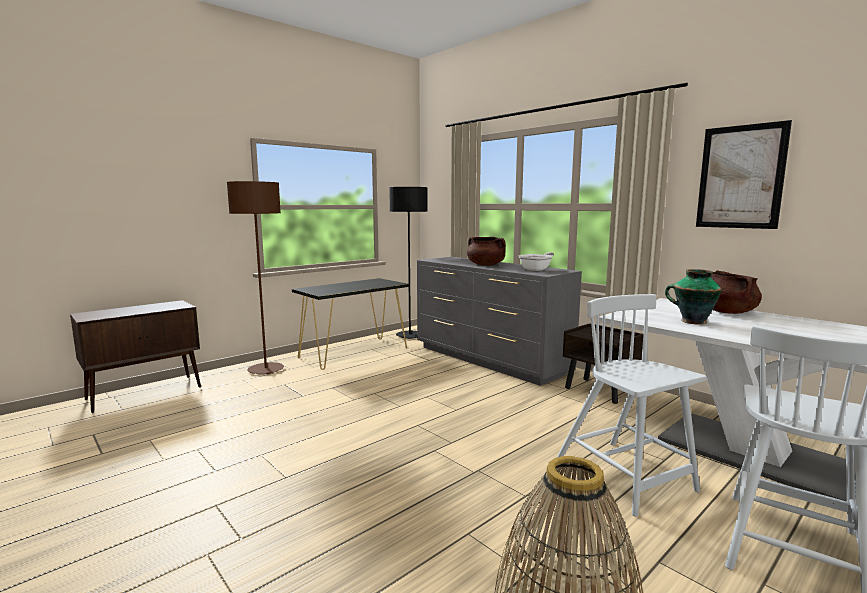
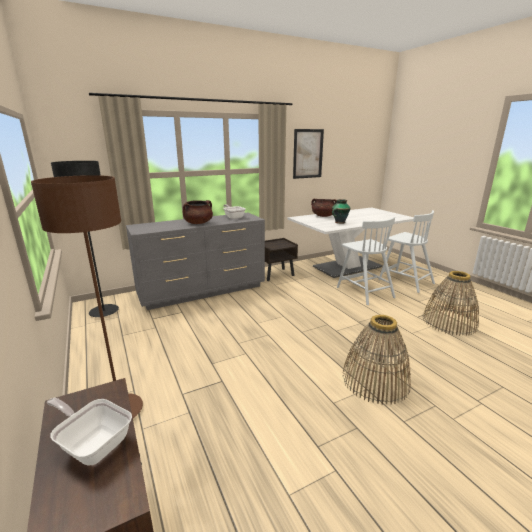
camera: 75 degrees left, 10 degrees up
black console table [292,278,409,370] -> none
white chair [557,294,707,517] -> white chair turned 105 degrees counterclockwise [337,217,396,305]
none -> frying pan [47,398,132,466]
none -> basket [342,315,411,405]

